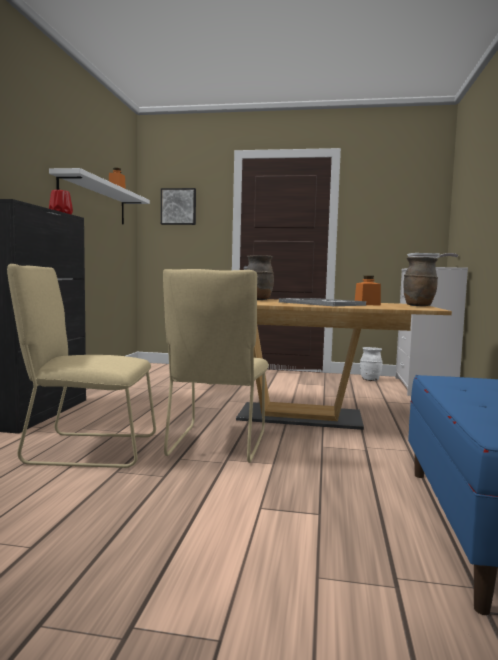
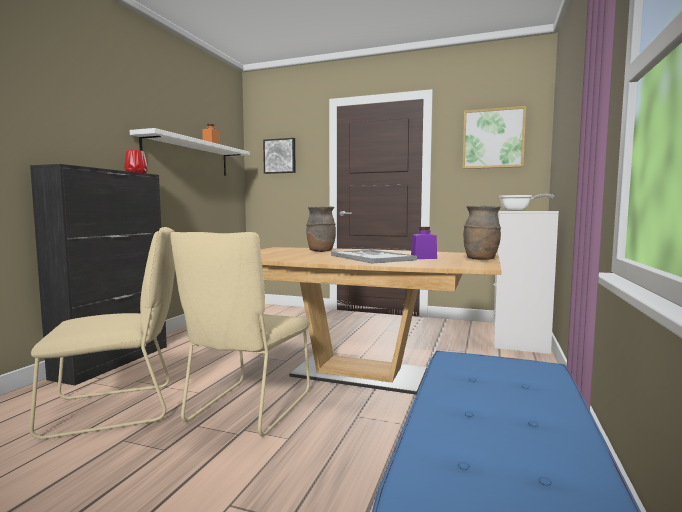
camera: 10 degrees right, 0 degrees up
beige chair [7,264,156,468] -> beige chair turned 150 degrees clockwise [29,227,175,439]
orange jar [355,276,381,305] -> purple jar [411,227,437,259]
white vase [360,347,383,381] -> none
none -> picture [462,106,526,169]

